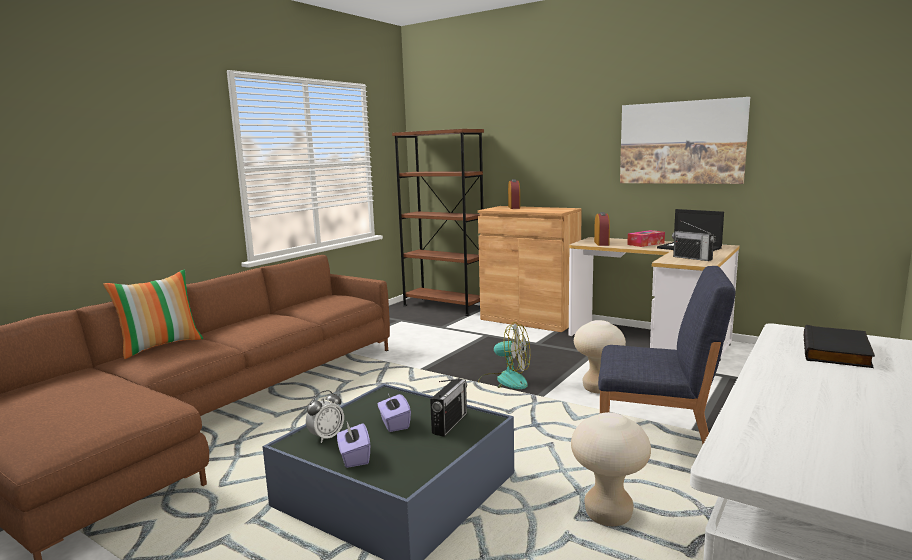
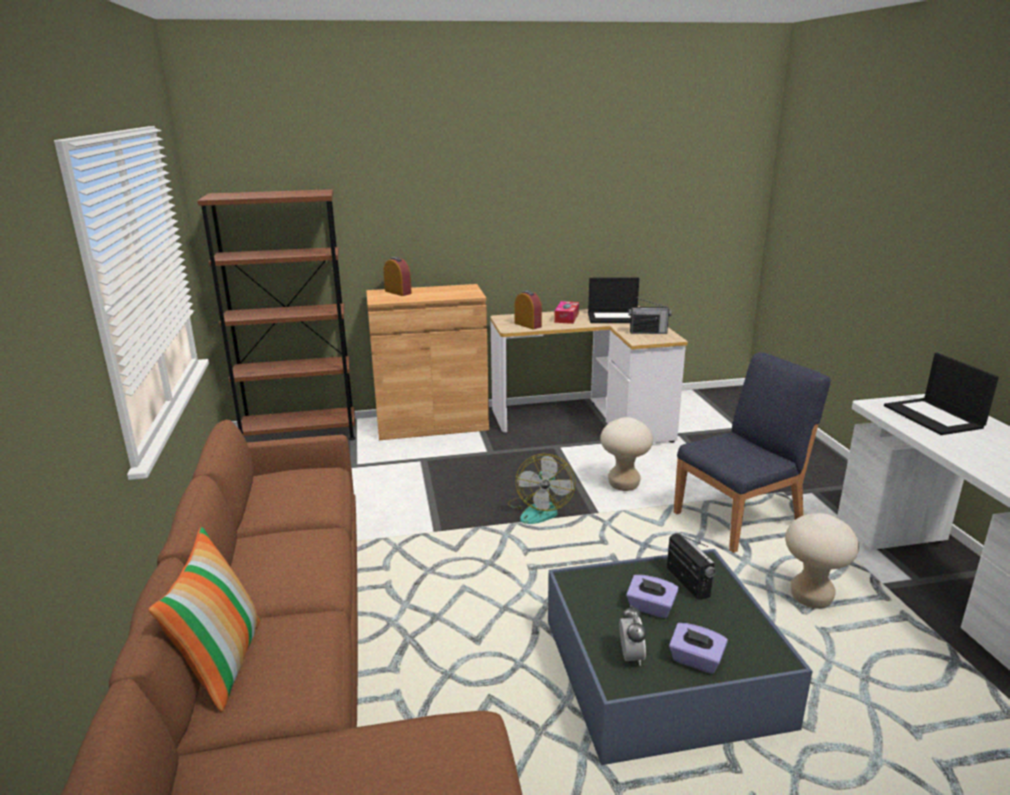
camera: 45 degrees left, 10 degrees up
fan [478,322,530,389] -> fan turned 120 degrees clockwise [508,454,575,524]
picture [620,97,750,184] -> none
black book [804,325,875,368] -> laptop [884,353,999,435]

